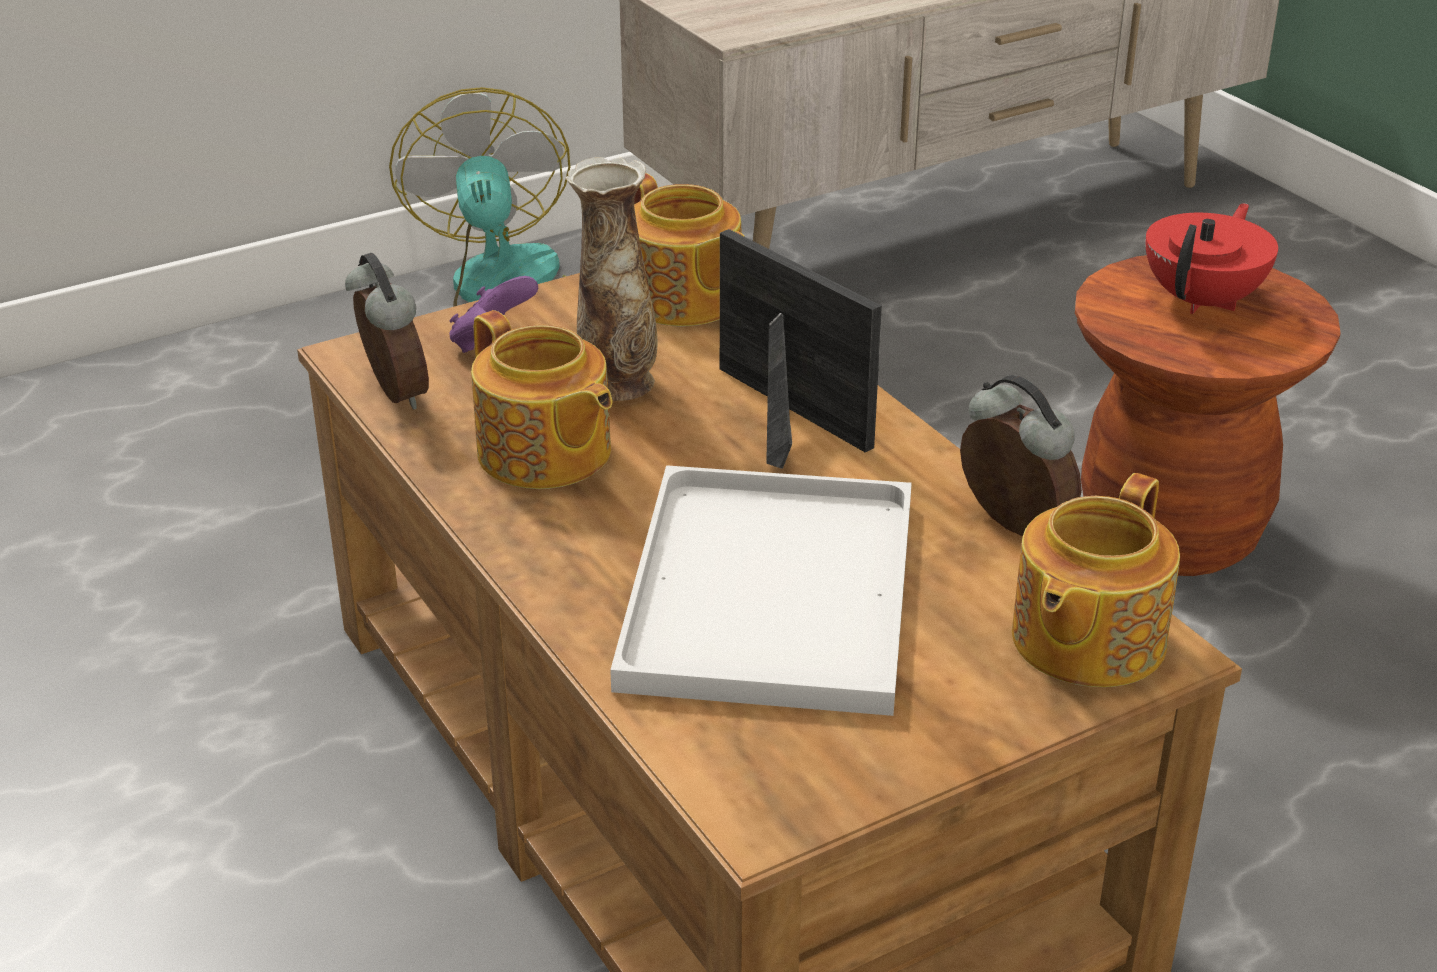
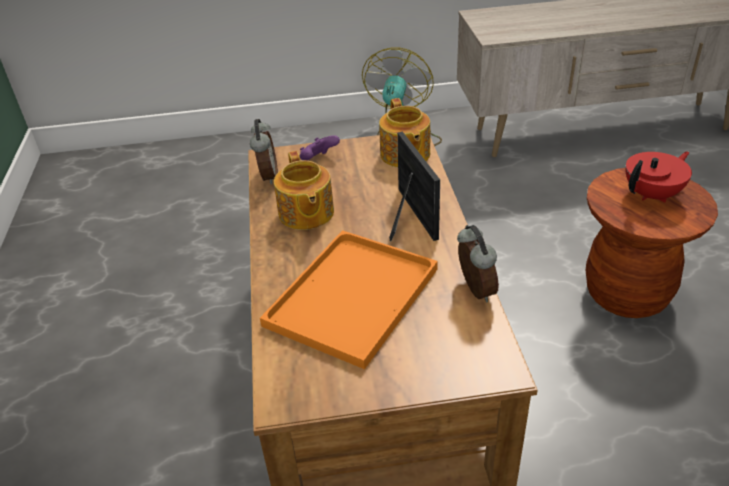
camera: 25 degrees right, 5 degrees up
vase [565,157,658,401] -> none
white tray [610,465,912,716] -> orange tray [260,230,438,369]
teapot [1012,473,1180,687] -> none

